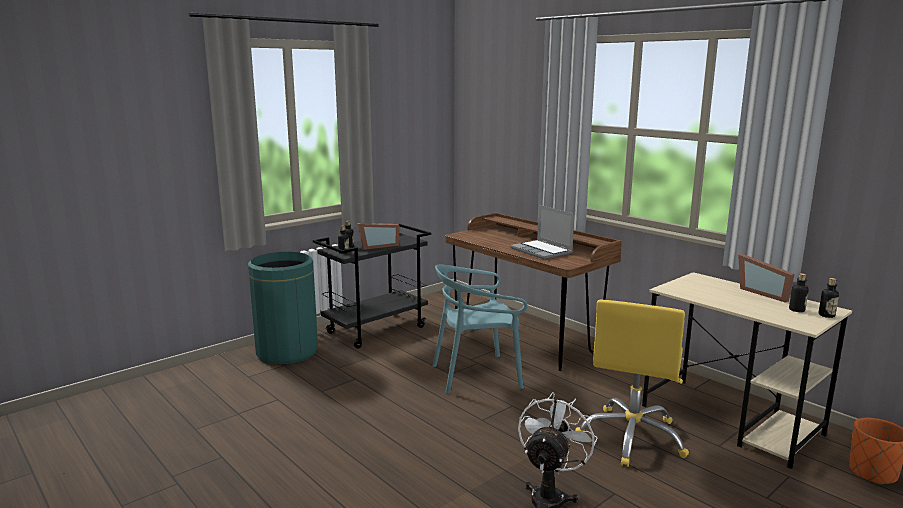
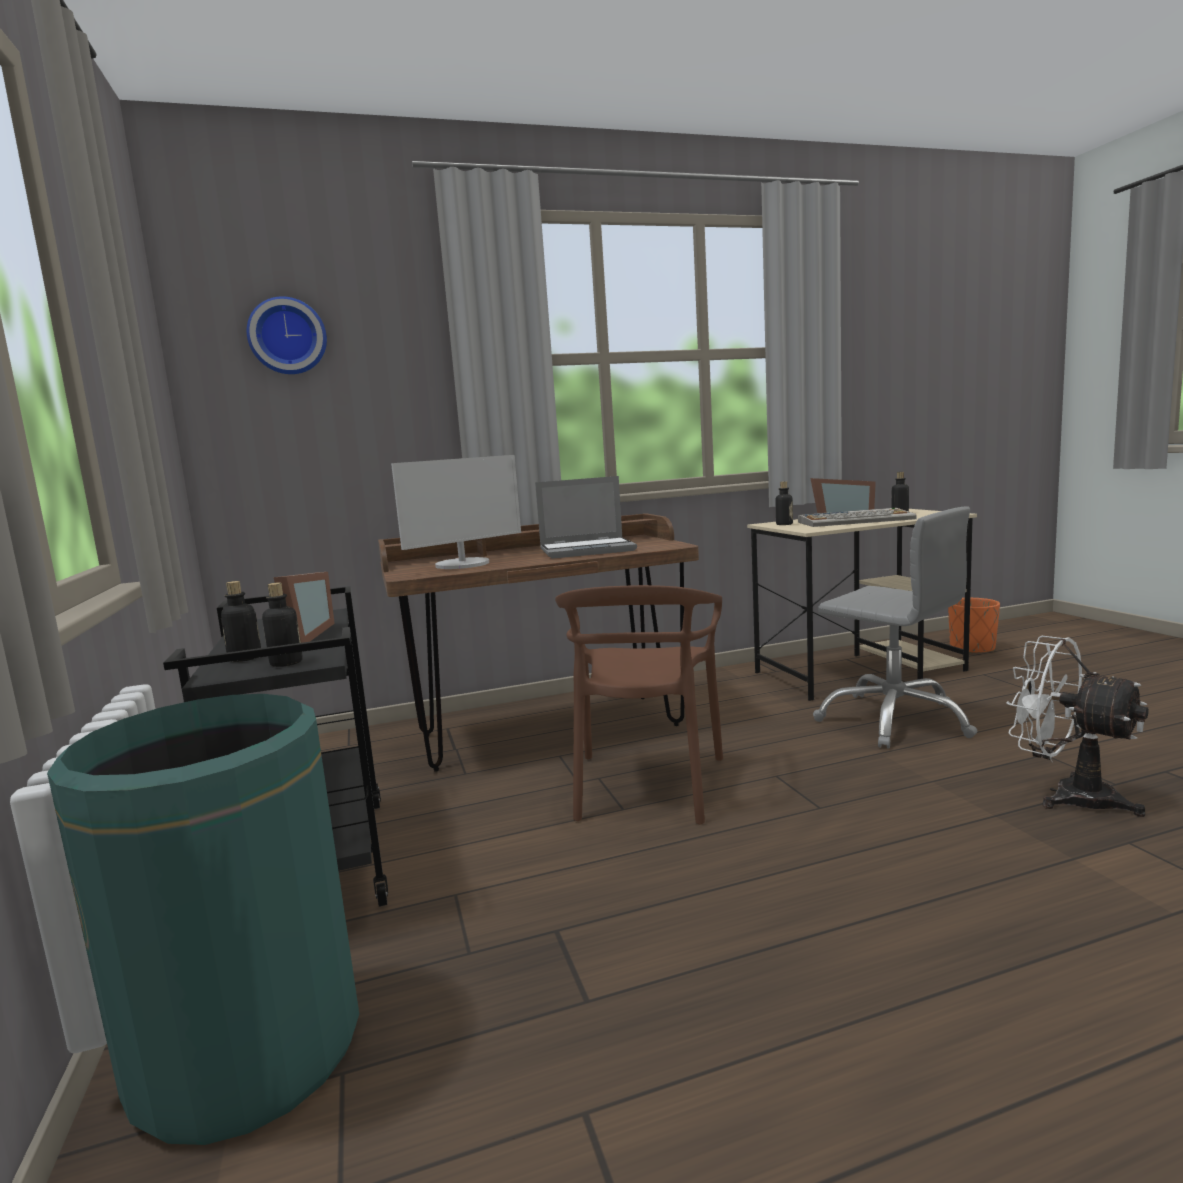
camera: 65 degrees left, 5 degrees down
turquoise chair [433,264,528,393] -> brown chair [555,585,723,825]
yellow office chair [575,300,689,467] -> grey office chair [813,506,977,749]
bottle [819,278,839,318] -> bottle moved to [775,481,793,525]
none -> wall clock [247,296,327,374]
none -> monitor [391,455,521,569]
none -> keyboard [798,507,917,527]

